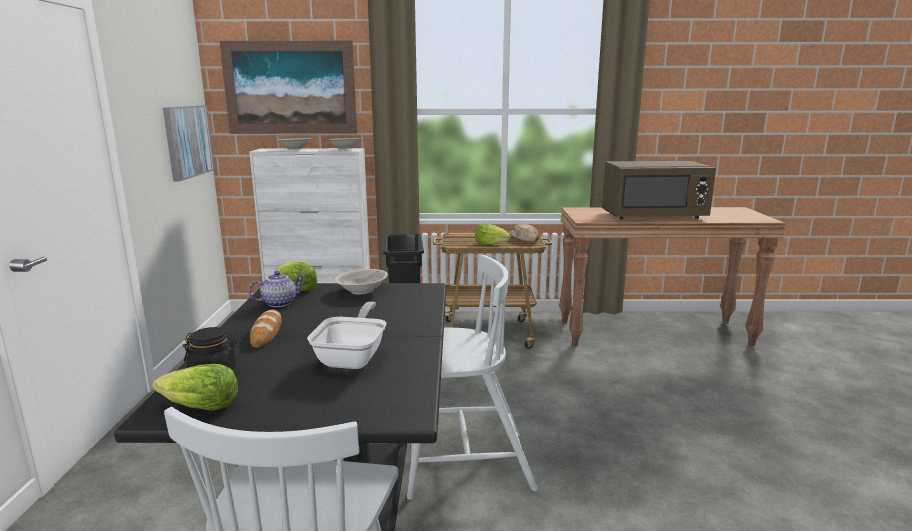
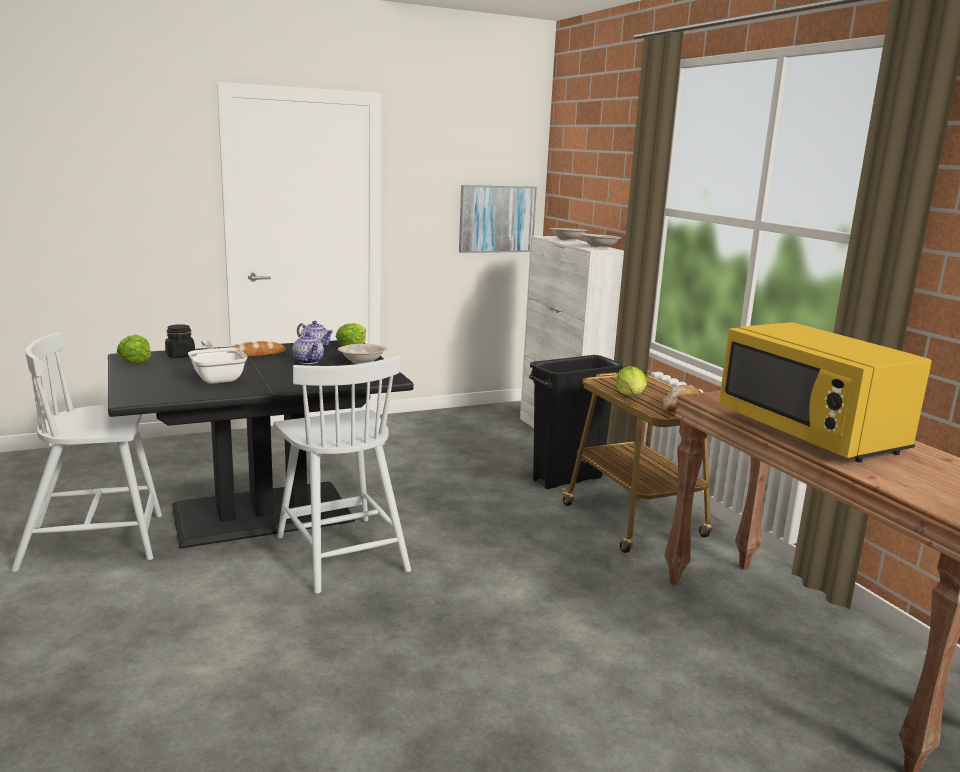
camera: 65 degrees right, 0 degrees up
picture [220,41,357,134] -> none
frying pan [307,302,386,369] -> frying pan turned 105 degrees counterclockwise [188,340,247,384]
brown microwave [602,161,716,220] -> yellow microwave [719,322,932,463]
none -> teapot [293,332,324,364]

